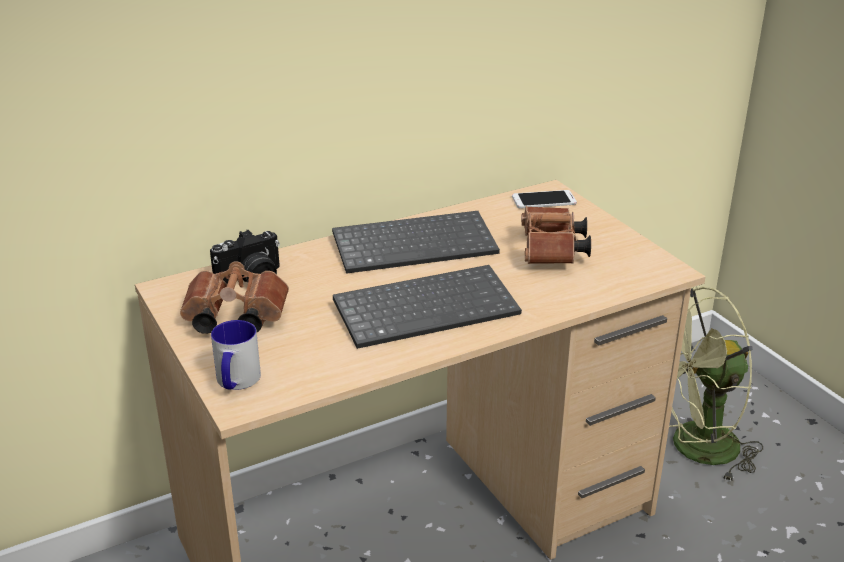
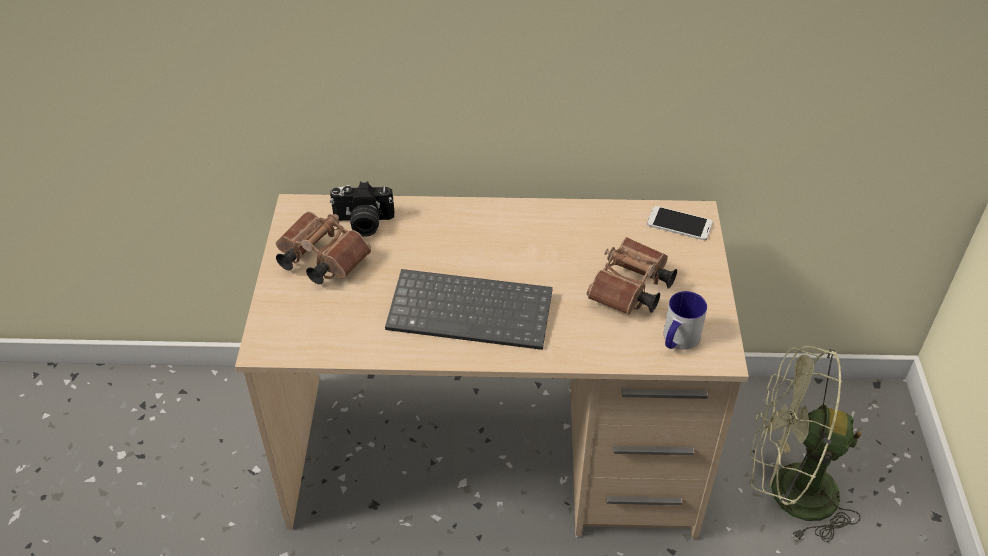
camera: 30 degrees right, 15 degrees up
mug [211,320,261,390] -> mug moved to [664,291,707,349]
keyboard [332,211,500,274] -> none

